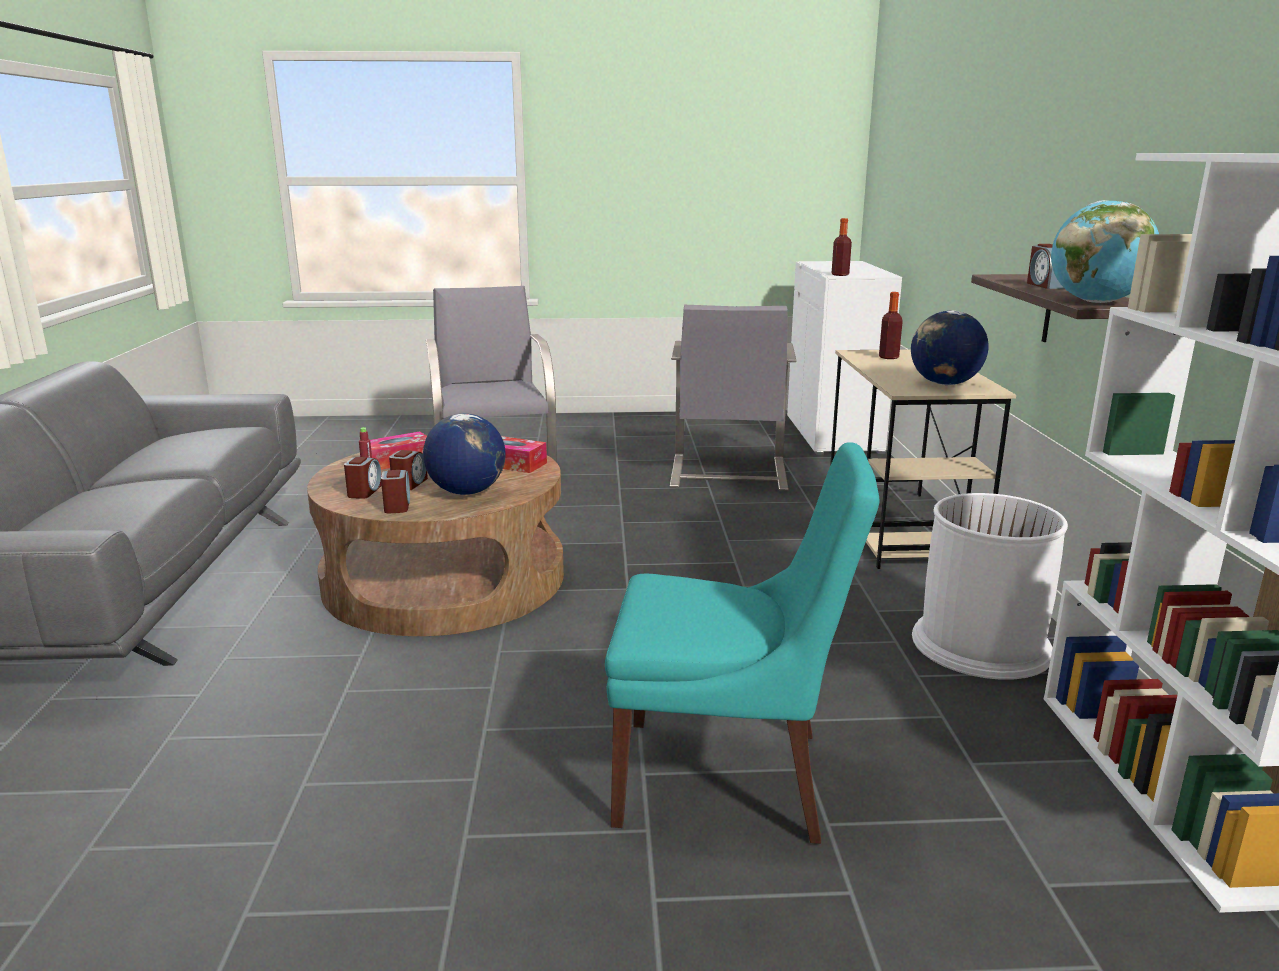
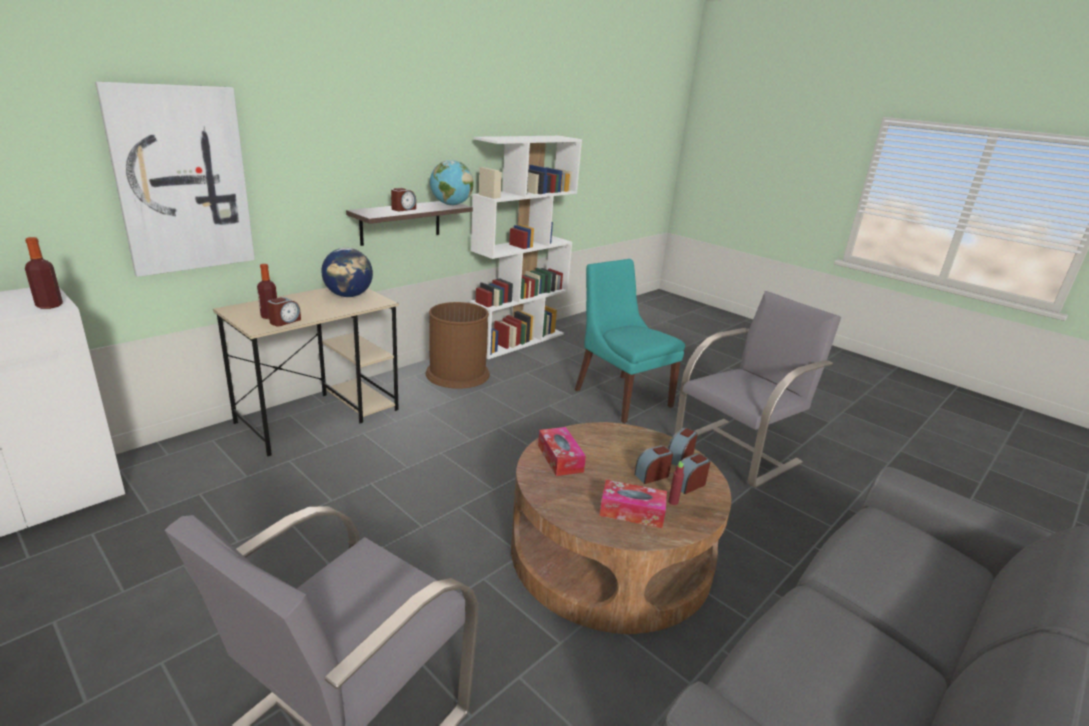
camera: 135 degrees left, 5 degrees up
globe [423,414,505,495] -> none
grey armchair [670,305,796,491] -> grey armchair moved to [674,291,841,488]
white trash can [912,493,1068,680] -> brown trash can [426,302,490,389]
none -> picture [95,82,255,277]
none -> alarm clock [267,297,301,326]

